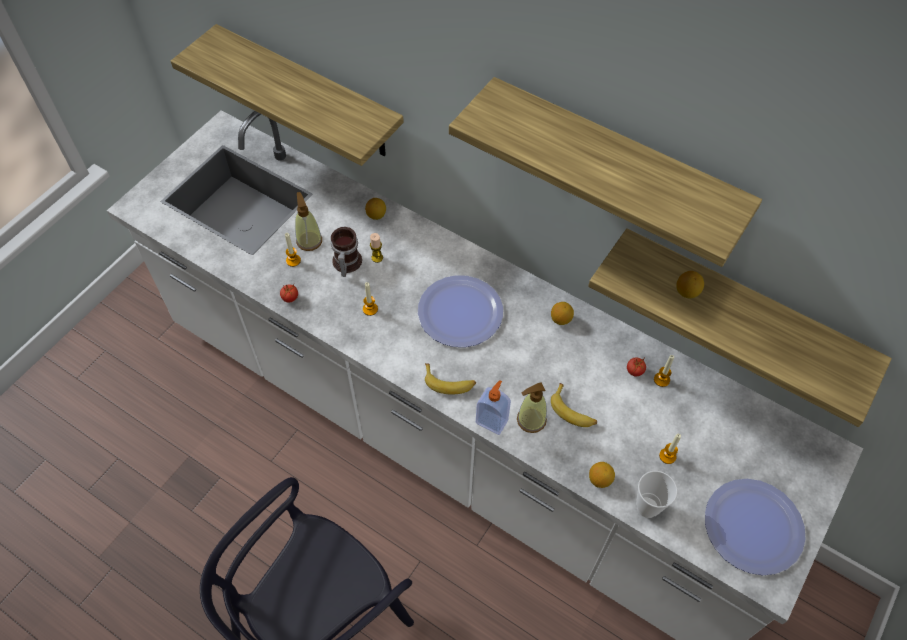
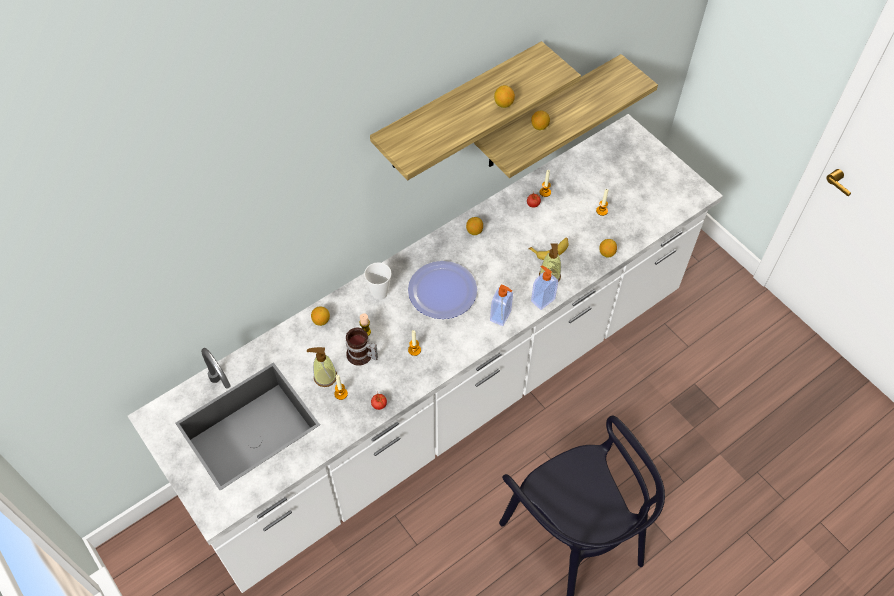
camera: 70 degrees left, 0 degrees up
shelf [171,24,404,166] -> none
banana [425,363,476,394] -> soap dispenser [490,285,513,326]
cup [636,471,678,518] -> cup moved to [364,262,392,300]
plate [705,479,806,575] -> none
none -> lemon [494,85,515,108]

